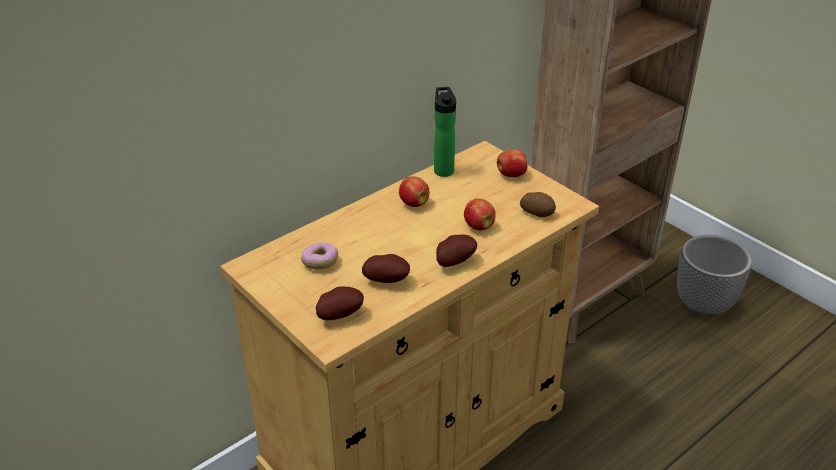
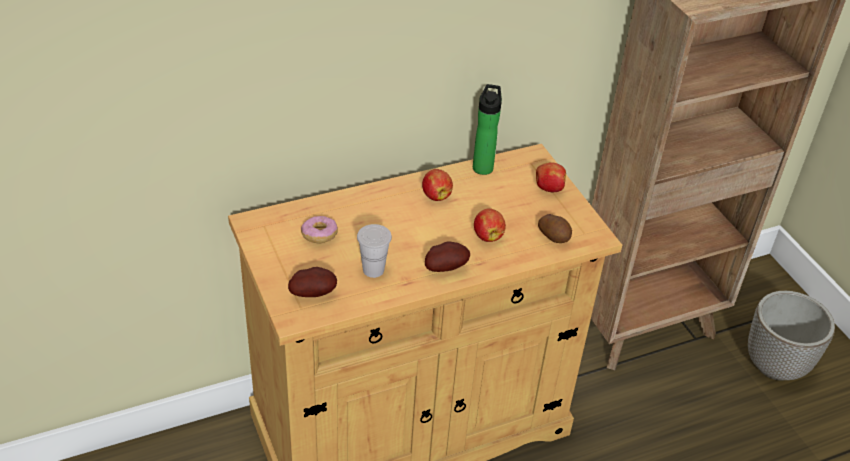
camera: 15 degrees right, 5 degrees up
potato [362,254,410,283] -> white cup [357,224,392,278]

